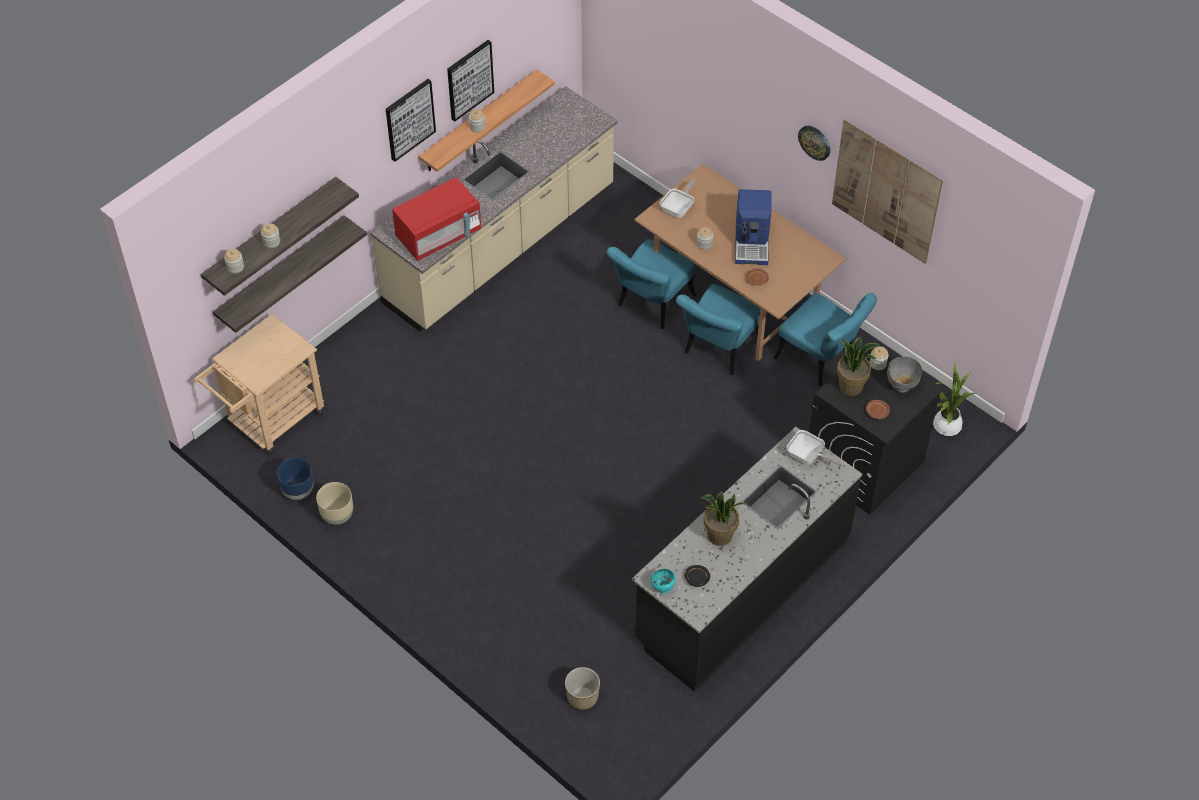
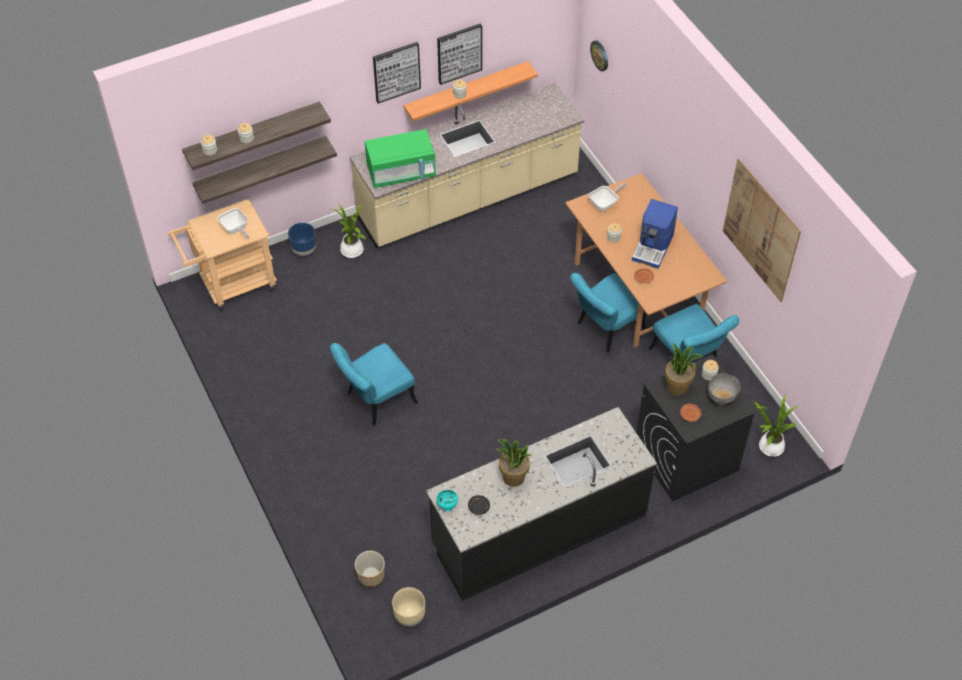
camera: 20 degrees right, 0 degrees up
blue planter [277,457,314,500] -> blue planter moved to [288,223,316,256]
beige planter [316,482,353,525] -> beige planter moved to [392,587,425,627]
red microwave [392,177,481,261] -> green microwave [365,129,436,188]
turquoise chair [607,239,697,329] -> turquoise chair moved to [330,343,418,426]
frying pan [787,430,841,465] -> frying pan moved to [218,208,249,239]
wall clock [798,126,830,161] -> wall clock moved to [590,40,608,72]
none -> potted plant [332,203,366,258]

